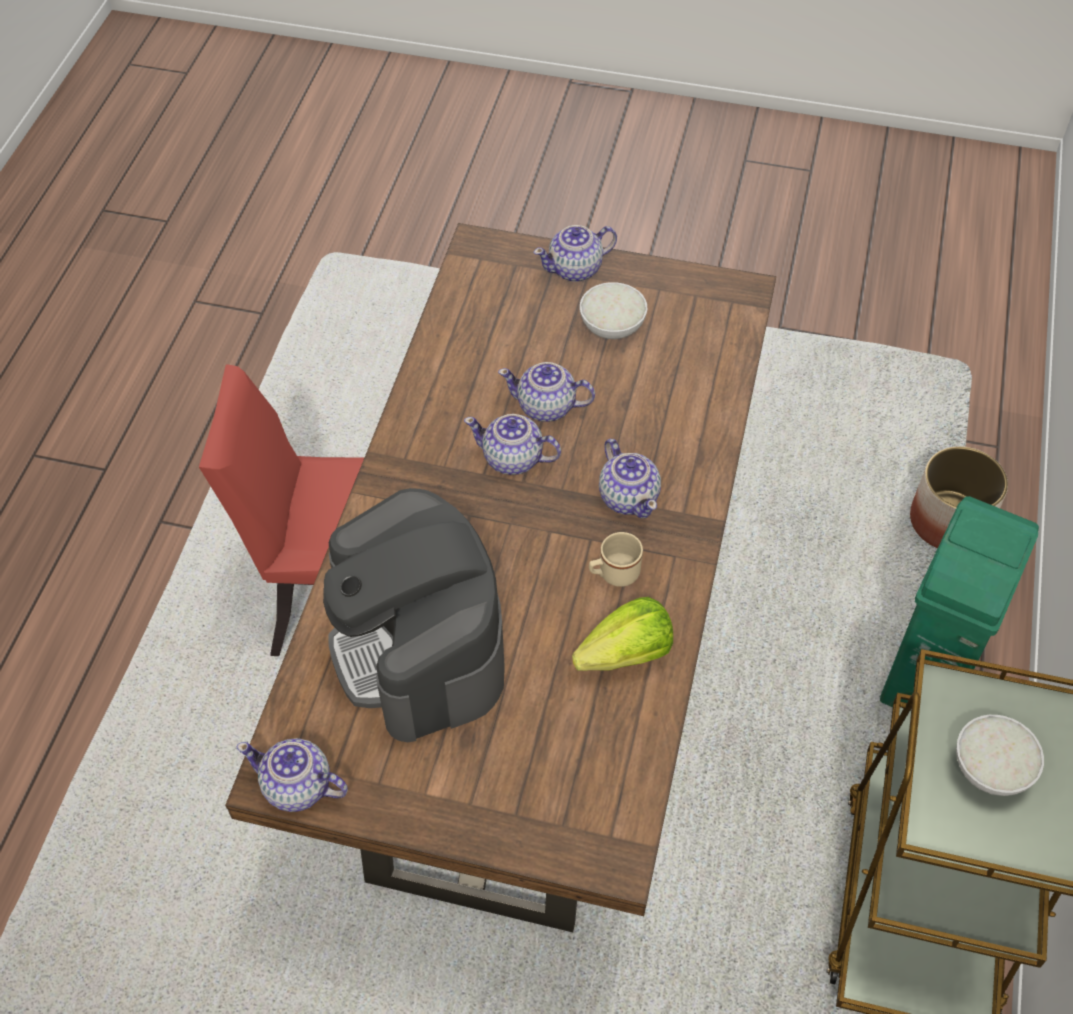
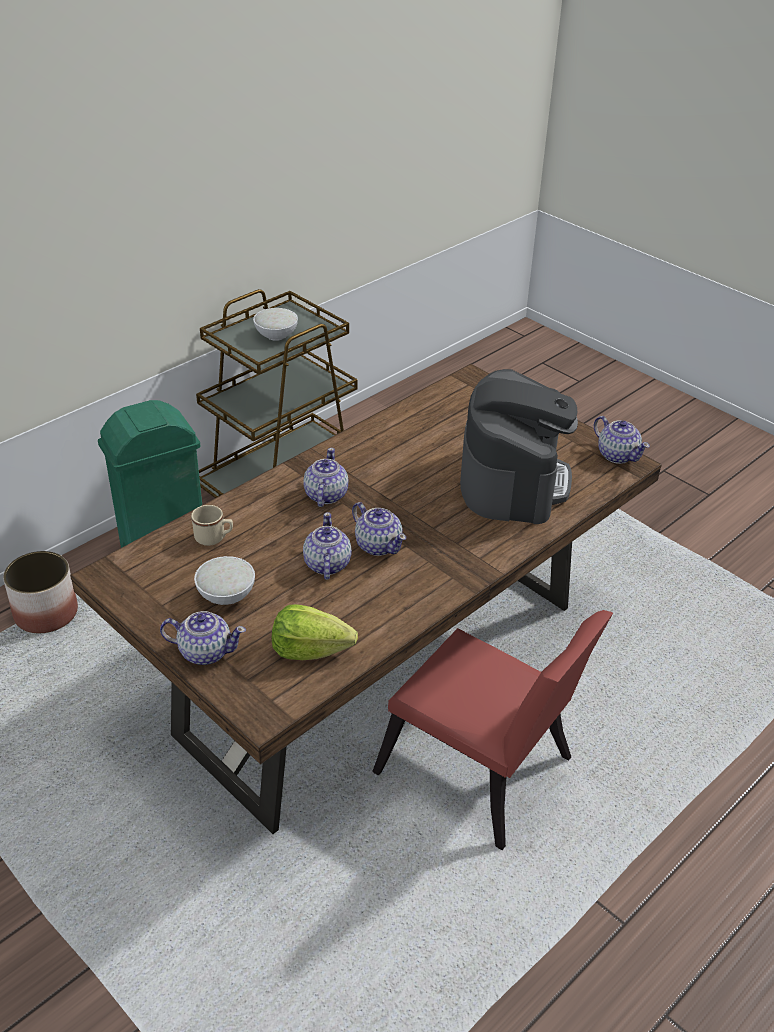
camera: 150 degrees left, 15 degrees down
teapot [498,362,595,422] -> teapot turned 135 degrees counterclockwise [303,512,352,580]
lettuce [572,597,673,671] -> lettuce moved to [272,604,358,660]
beige mug [589,532,643,587] -> beige mug moved to [191,505,233,546]

